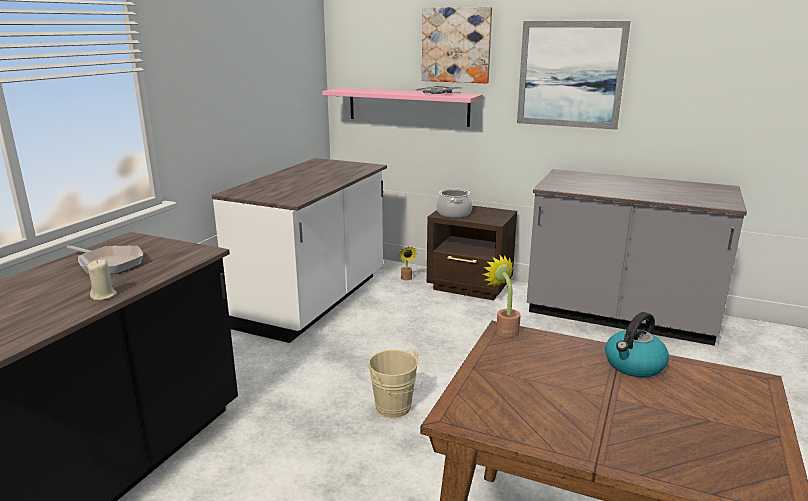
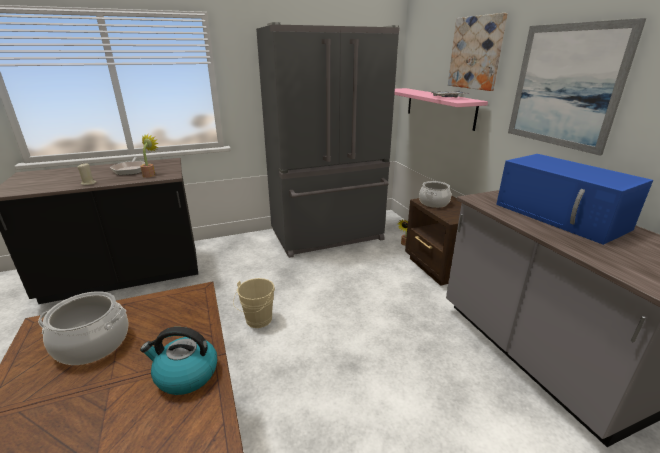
camera: 45 degrees right, 5 degrees up
white counter [212,158,387,343] -> grey fridge [256,22,400,258]
potted plant [483,255,521,338] -> potted plant moved to [140,134,159,178]
none -> cooking pot [38,291,129,365]
none -> blue microwave [496,154,653,245]

